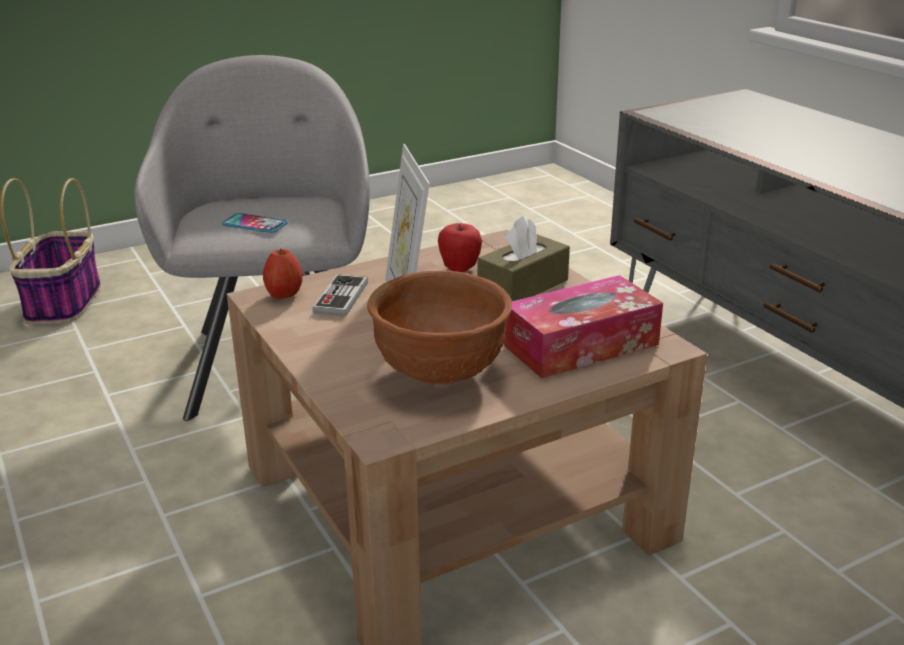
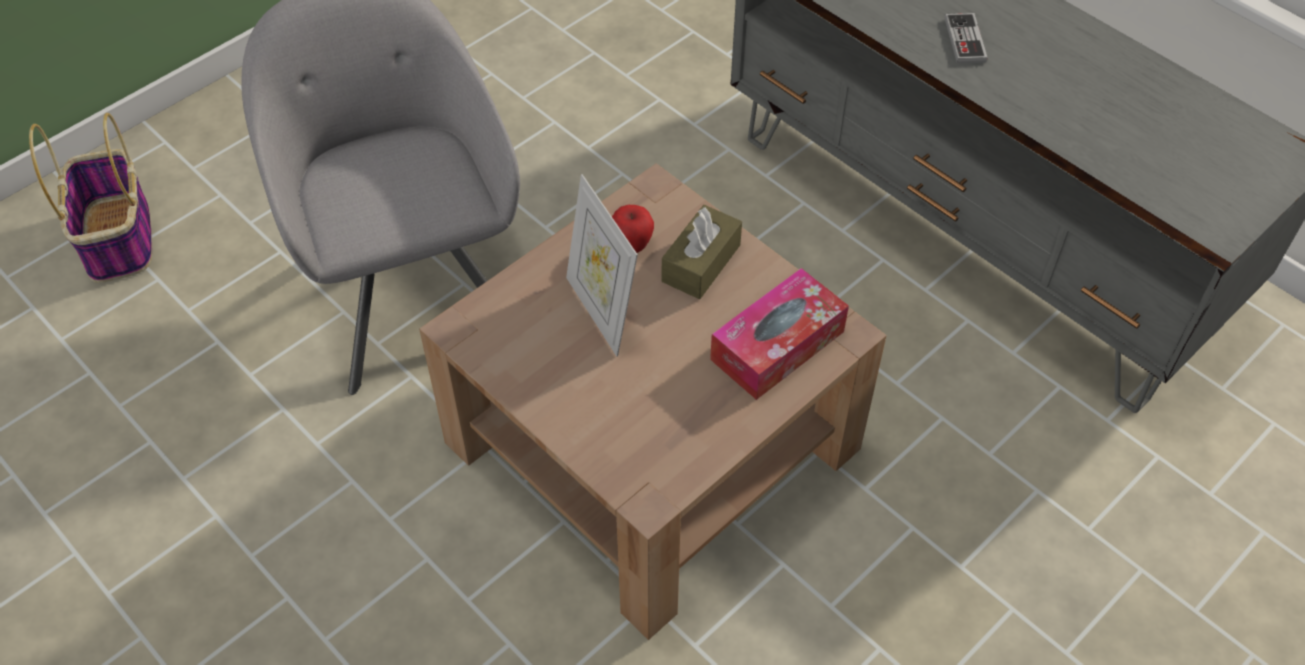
camera: 15 degrees left, 25 degrees up
phone [222,213,288,233] -> none
apple [263,249,302,299] -> none
game controller [312,274,368,317] -> game controller moved to [945,13,988,64]
brown bowl [367,271,512,385] -> none

